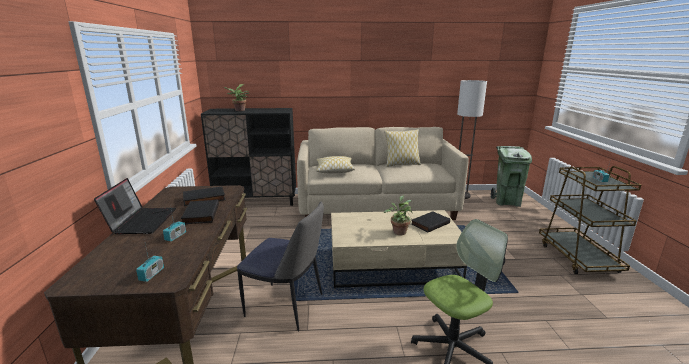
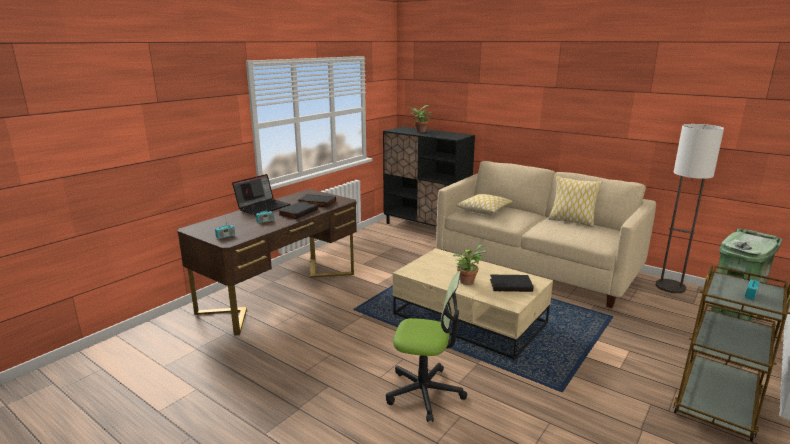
camera: 40 degrees right, 0 degrees up
chair [237,201,324,331] -> none

